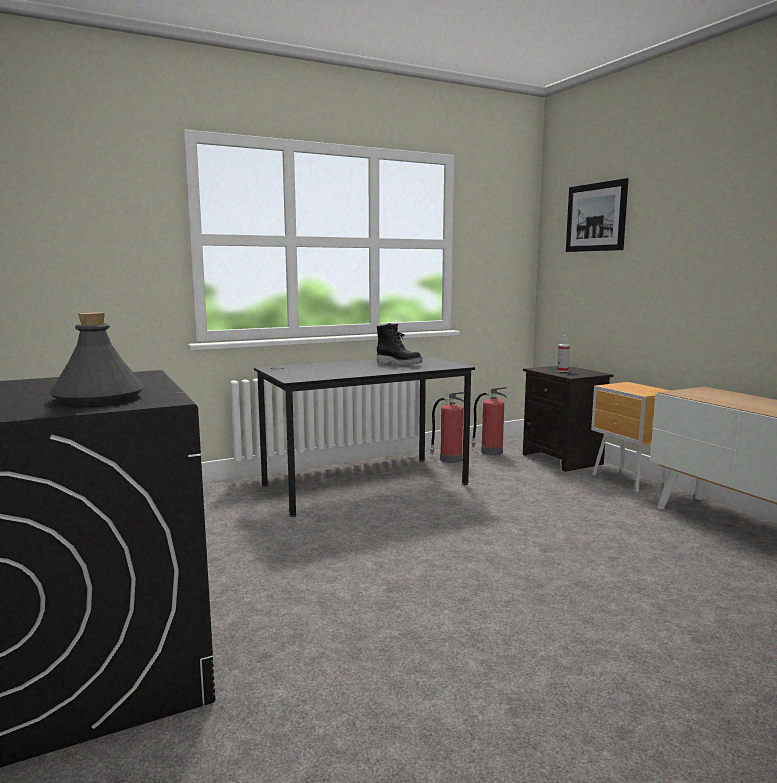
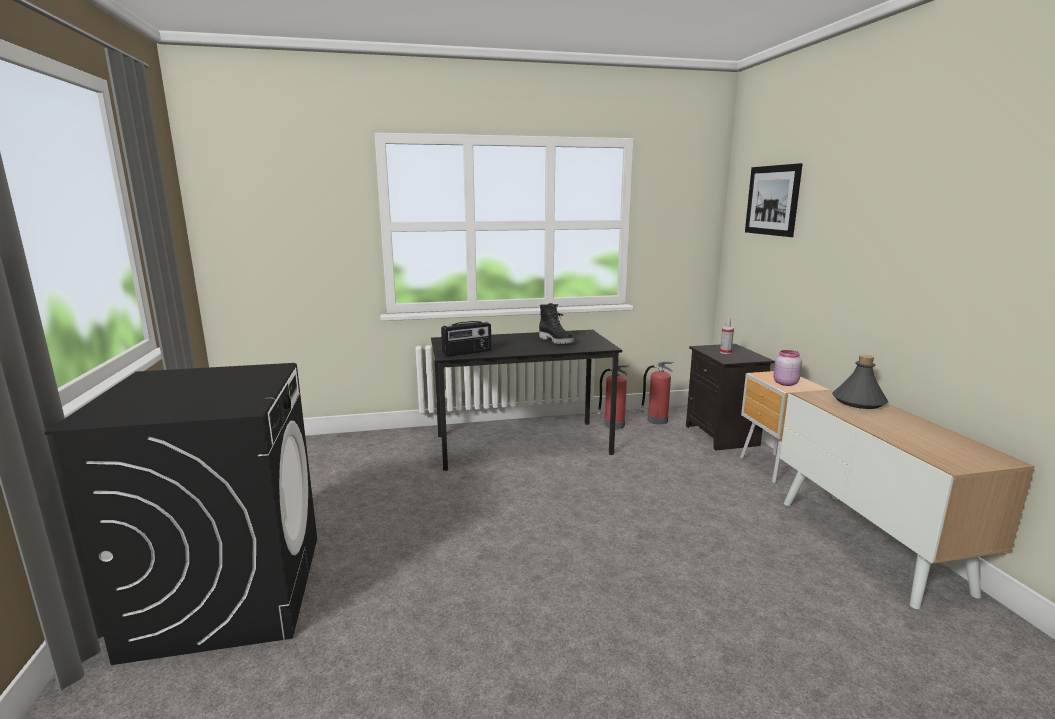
camera: 15 degrees right, 5 degrees up
grey bottle [49,312,145,406] -> grey bottle moved to [832,355,888,409]
none -> radio [441,321,491,357]
none -> pink jar [773,350,802,386]

